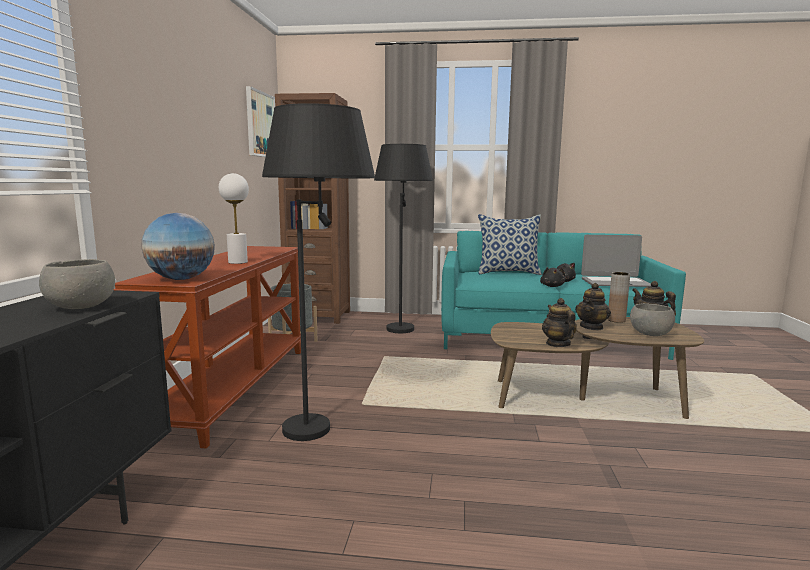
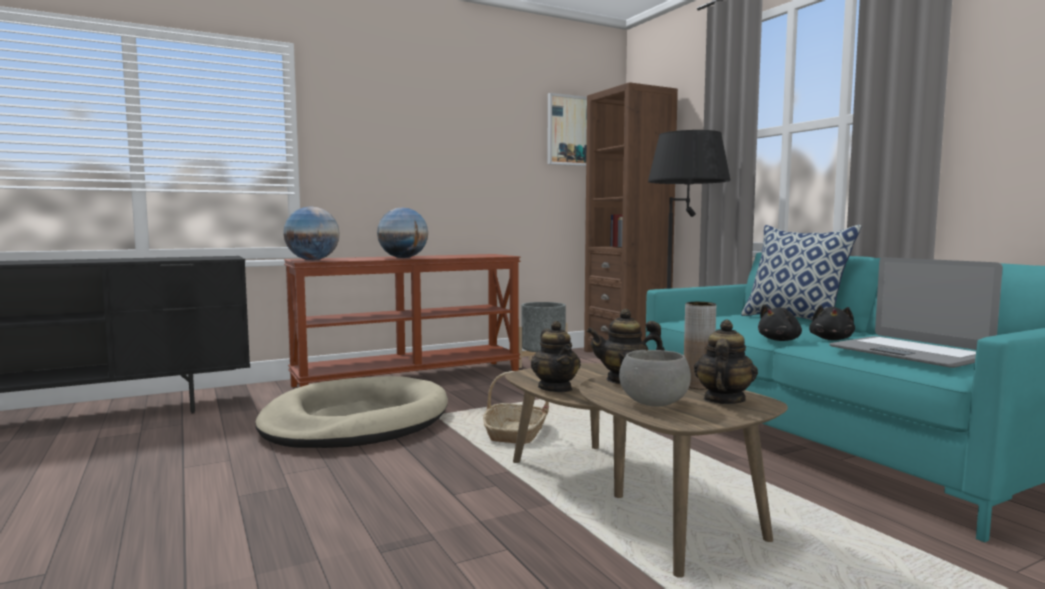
camera: 55 degrees right, 5 degrees down
grey bowl [39,259,115,309] -> none
white table lamp [219,173,249,264] -> globe [377,207,428,258]
black floor lamp [262,103,375,441] -> beige dog bed [255,376,448,448]
teapot [542,298,577,347] -> teapot turned 120 degrees clockwise [531,321,581,392]
none -> basket [483,371,549,444]

